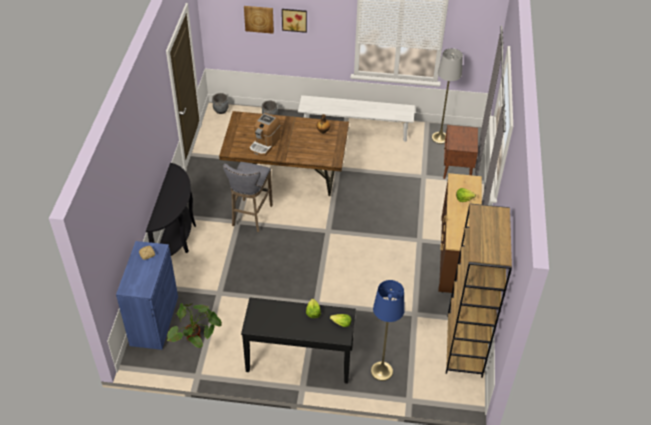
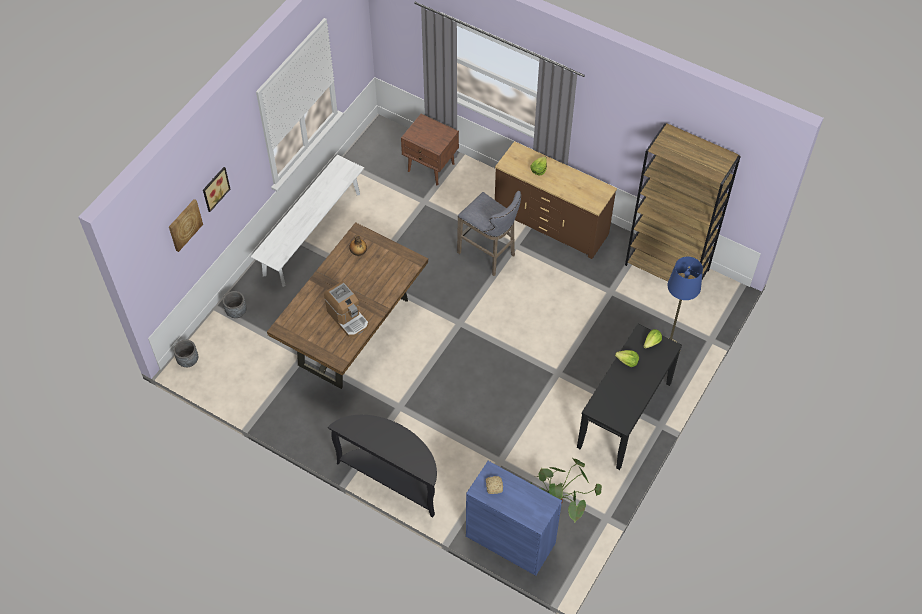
camera: 65 degrees left, 10 degrees up
grey stool [223,162,273,232] -> grey stool moved to [457,191,521,276]
grey floor lamp [432,48,463,144] -> none

